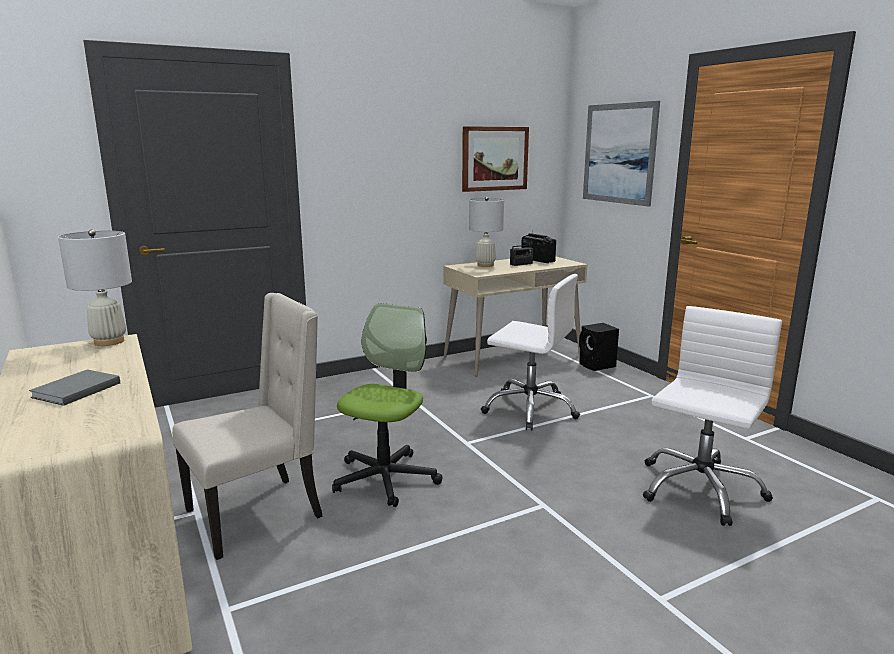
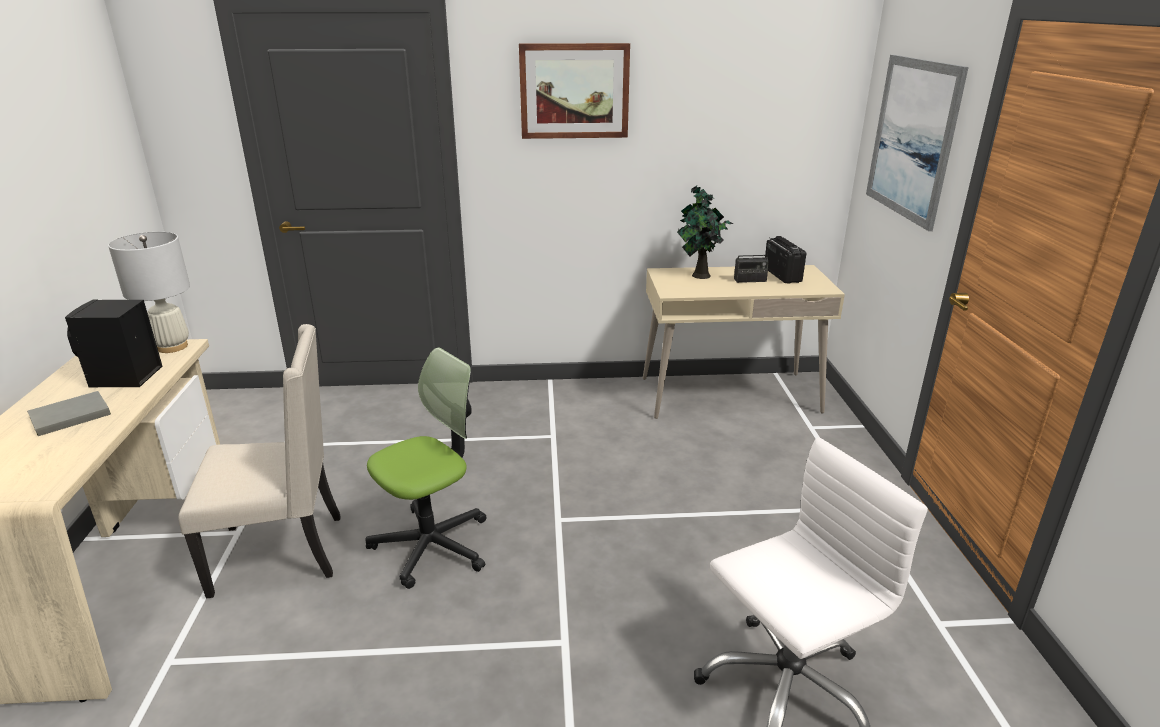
camera: 25 degrees right, 10 degrees up
picture [462,126,529,192] -> picture moved to [519,43,630,139]
white table lamp [469,197,504,267] -> potted plant [677,186,733,279]
white office chair [481,274,580,431] -> none
black speaker [579,323,619,371] -> black speaker moved to [65,300,162,388]

